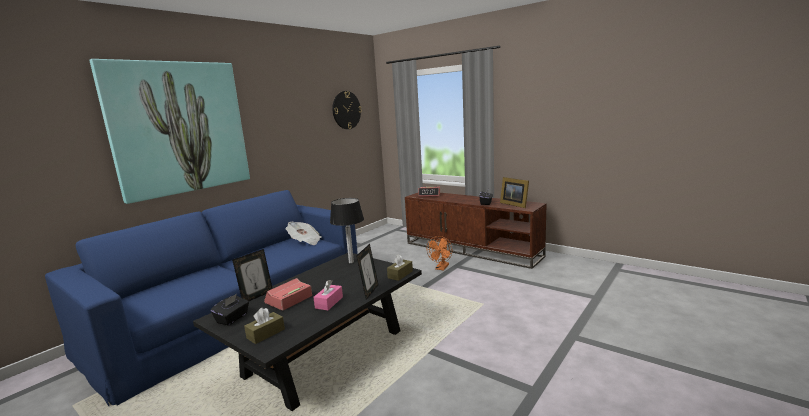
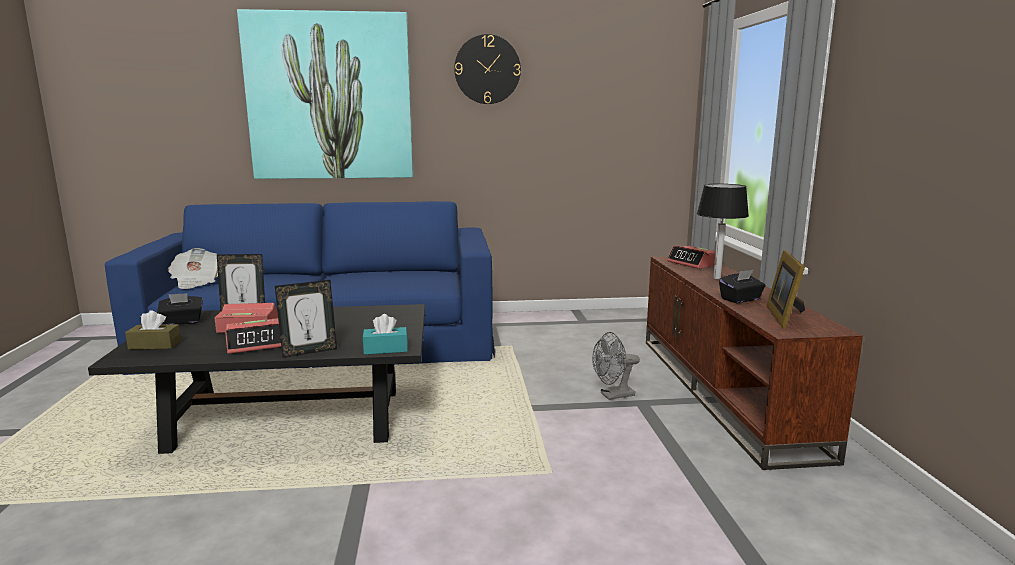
camera: 45 degrees right, 0 degrees up
newspaper [286,222,322,245] -> newspaper moved to [168,248,218,289]
pink tissue box [313,280,343,310] -> alarm clock [225,318,281,354]
table lamp [330,198,364,263] -> table lamp moved to [697,184,749,279]
wall clock [332,91,362,129] -> wall clock moved to [454,34,521,104]
brown tissue box [387,254,413,281] -> turquoise tissue box [363,314,408,355]
orange fan [427,236,452,270] -> grey fan [592,332,640,400]

